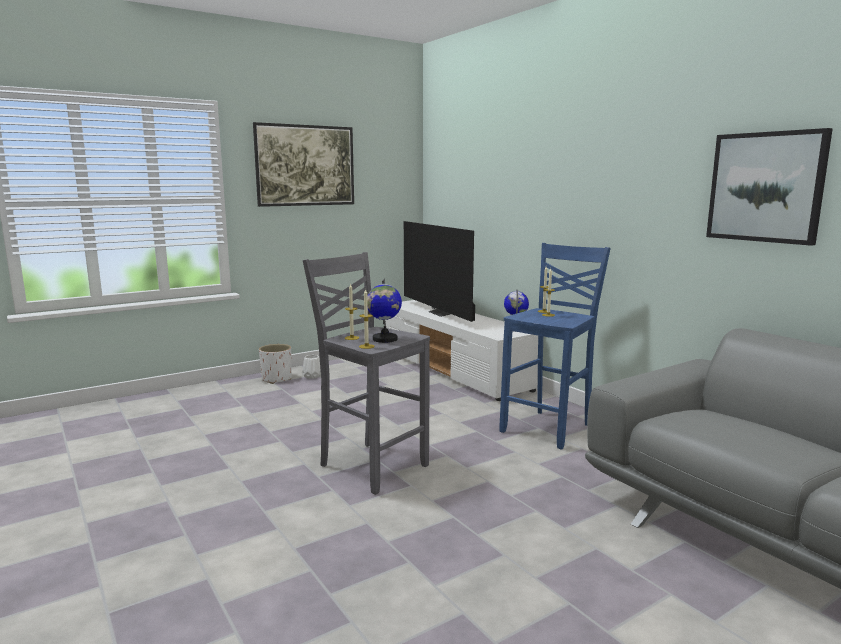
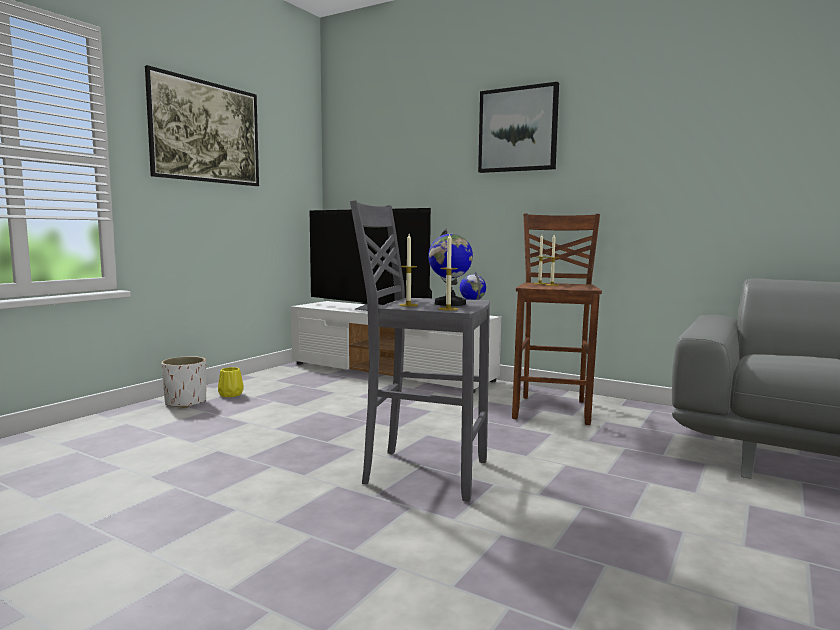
camera: 25 degrees left, 5 degrees down
white vase [303,355,321,379] -> yellow vase [218,367,243,397]
blue stool [499,243,611,450] -> brown stool [512,213,602,425]
picture [706,128,833,246] -> picture moved to [478,82,559,173]

